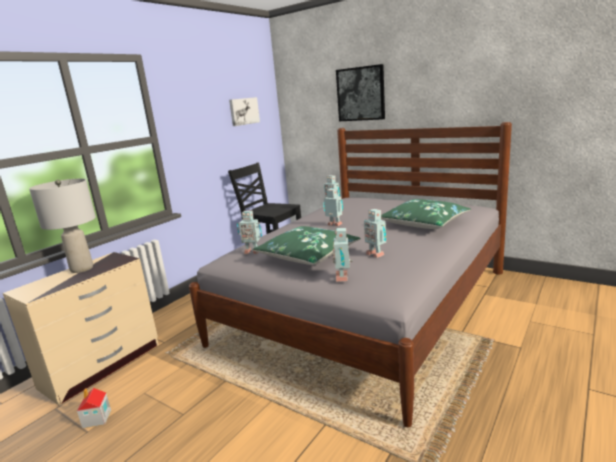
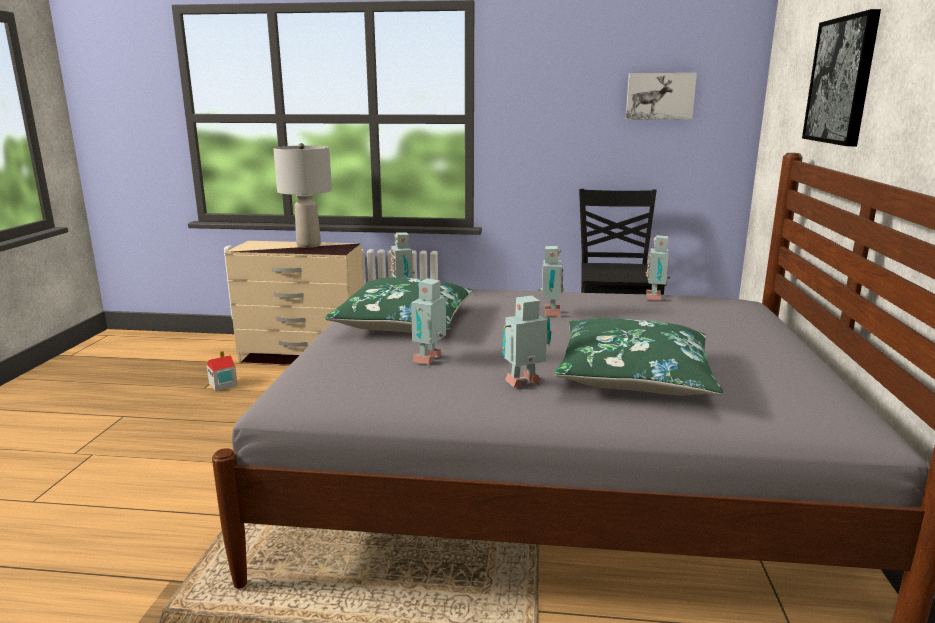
camera: 60 degrees right, 0 degrees up
toy robot [333,228,353,282] -> toy robot moved to [502,296,551,387]

